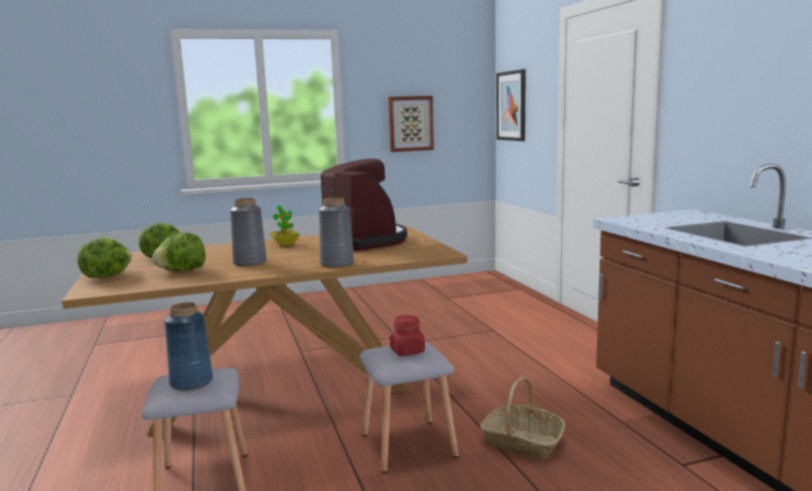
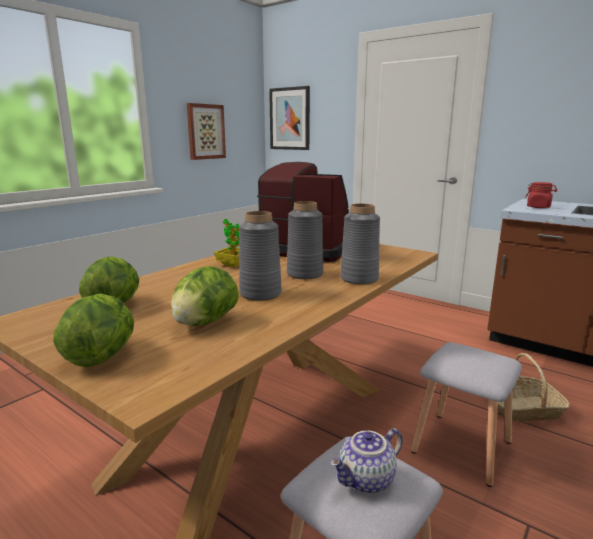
camera: 35 degrees left, 5 degrees up
blue vase [164,302,213,391] -> teapot [330,428,403,494]
red jar [390,315,425,356] -> red jar moved to [526,182,557,208]
none -> grey vase [287,201,324,279]

